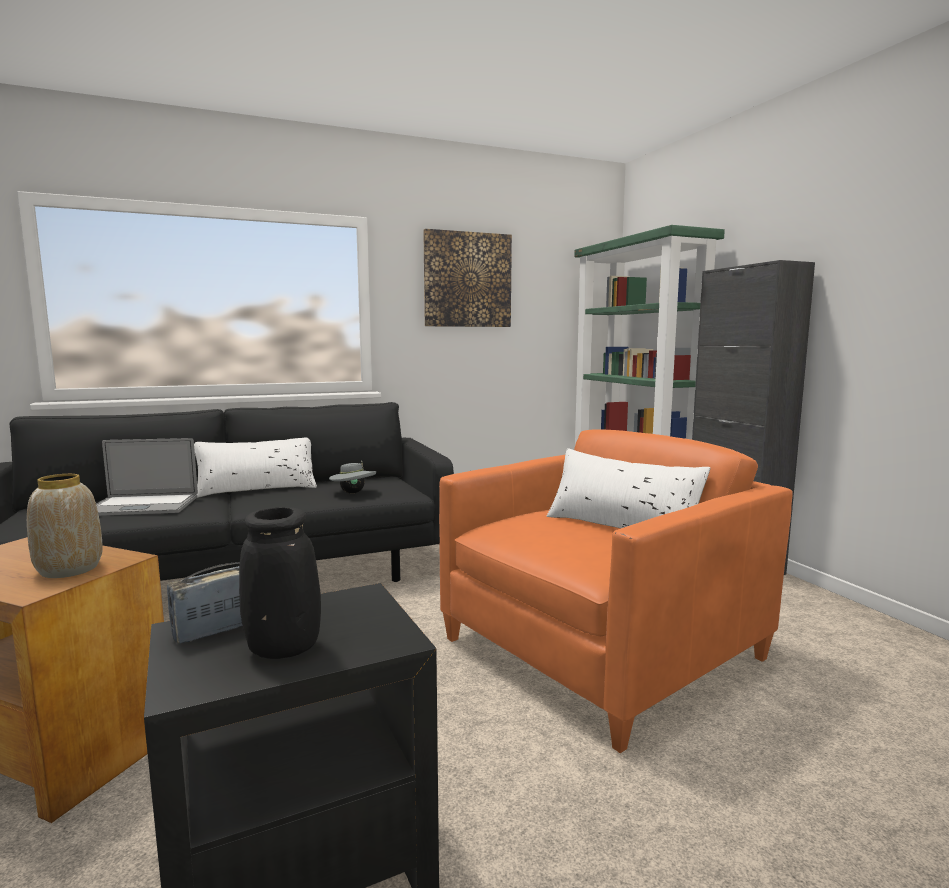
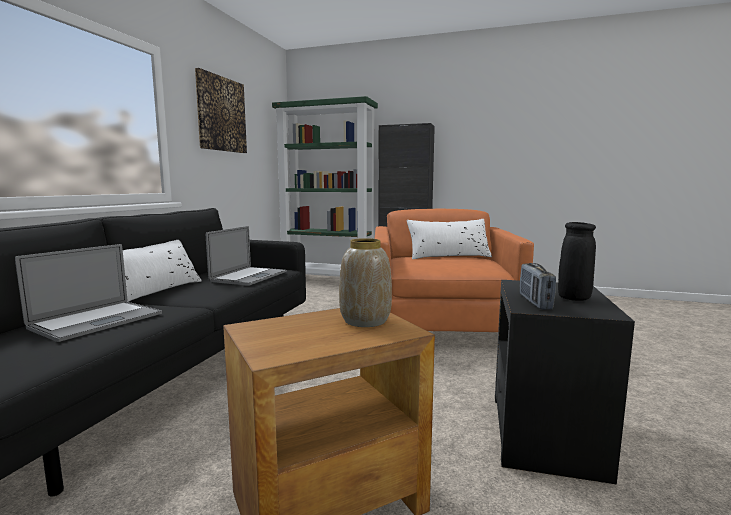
camera: 50 degrees left, 0 degrees up
grey hat [329,460,376,494] -> laptop [206,226,287,286]

